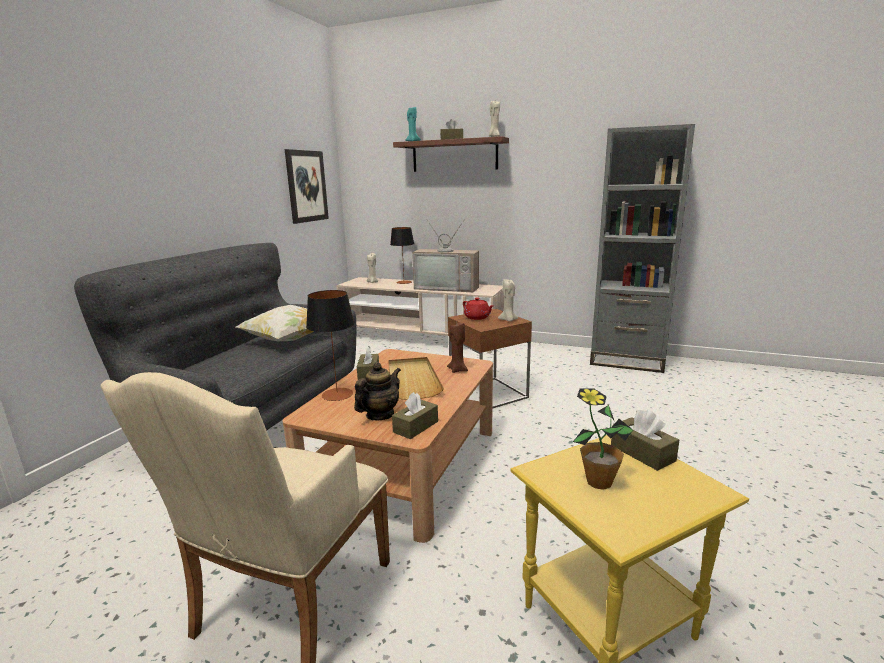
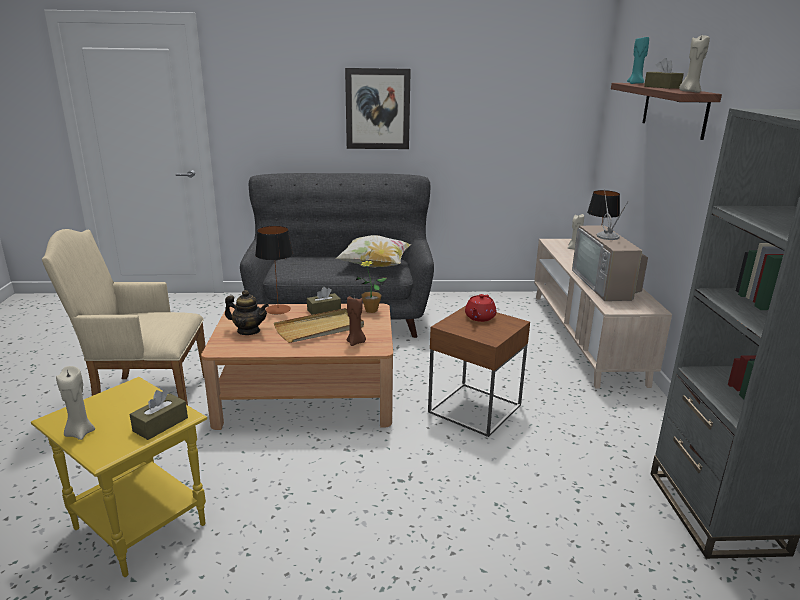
camera: 65 degrees right, 5 degrees up
picture [285,149,329,224] -> picture moved to [345,68,411,149]
brown tissue box [392,392,438,439] -> none
beige candle [498,279,518,321] -> beige candle moved to [56,366,95,440]
potted plant [573,388,634,490] -> potted plant moved to [356,260,387,313]

